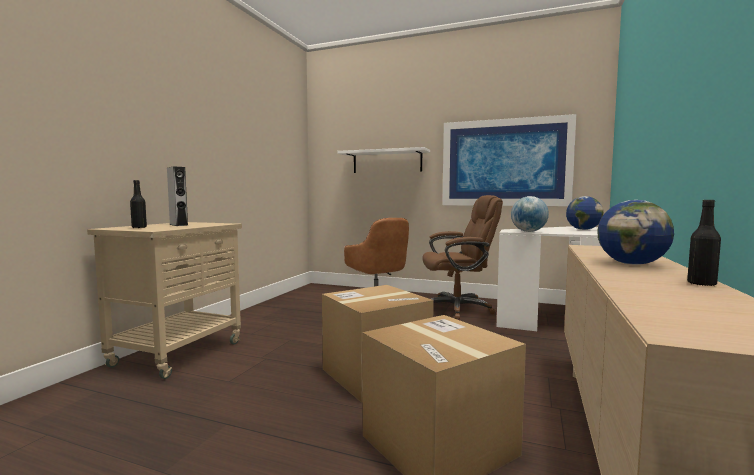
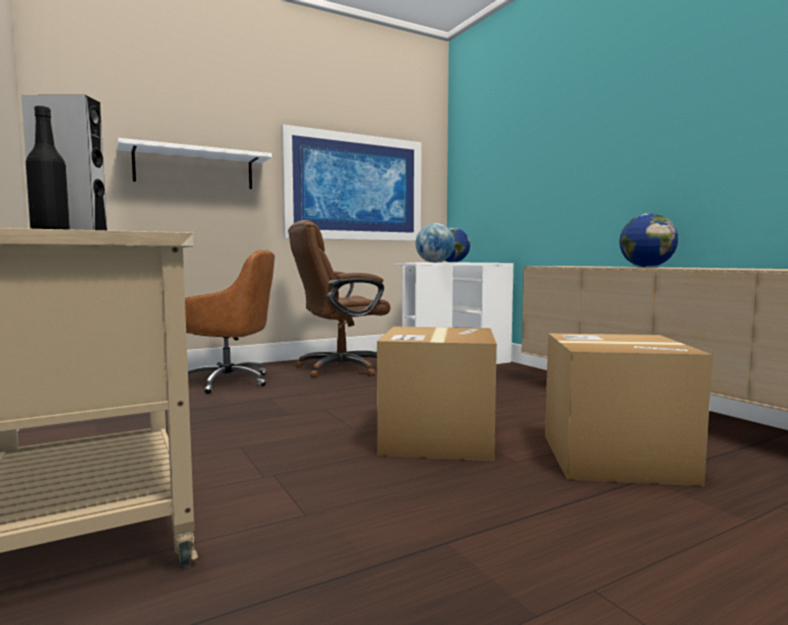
camera: 50 degrees left, 0 degrees up
brown office chair [422,195,503,320] -> brown office chair turned 150 degrees counterclockwise [288,220,390,378]
black bottle [687,200,721,286] -> none

